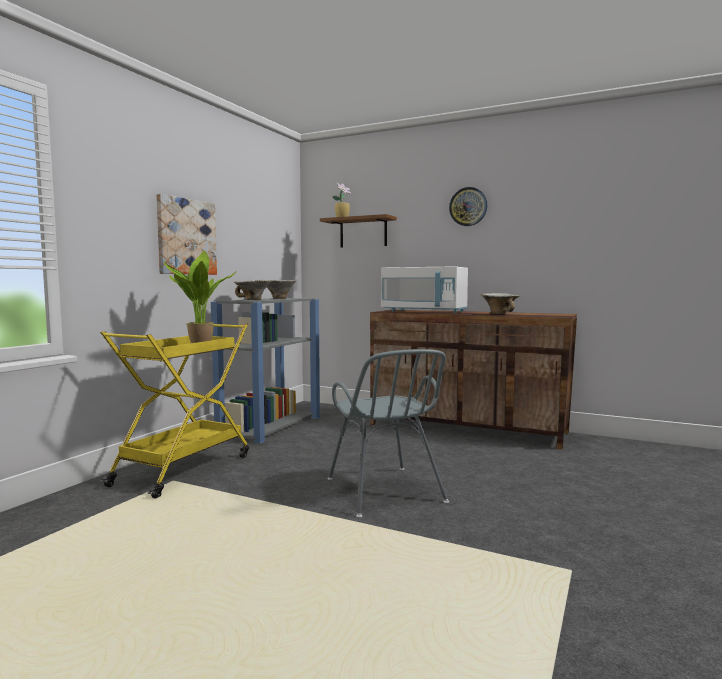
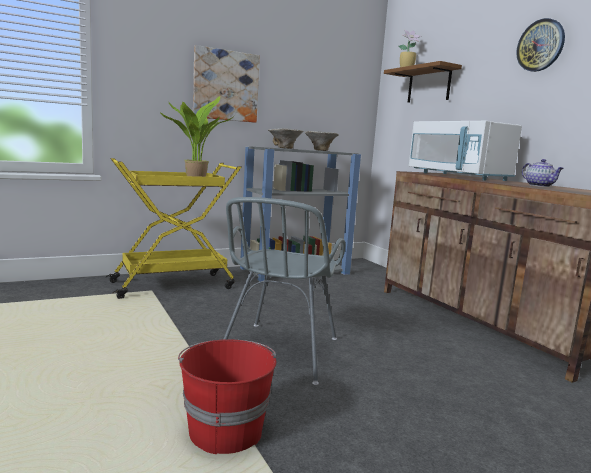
camera: 35 degrees right, 5 degrees up
bowl [481,293,519,314] -> teapot [522,159,564,187]
none -> red bucket [178,339,276,455]

